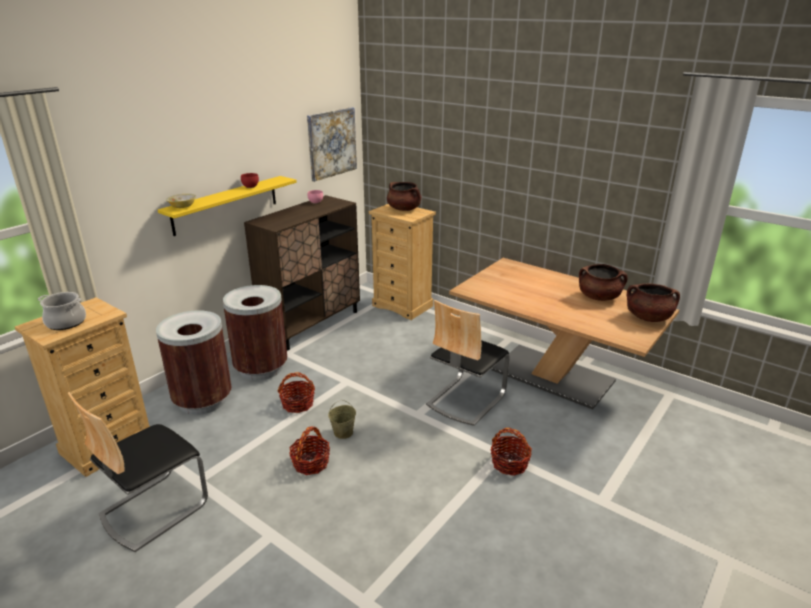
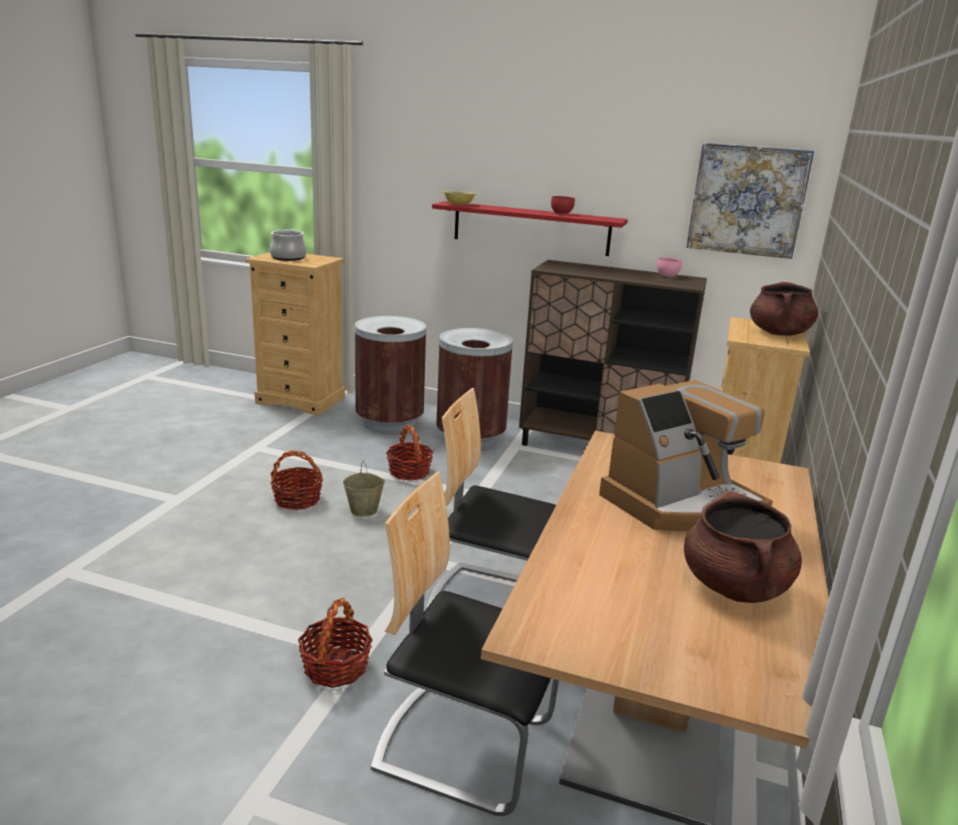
camera: 70 degrees right, 5 degrees down
chair [68,392,208,552] -> chair moved to [371,471,559,816]
yellow shelf [158,176,297,236] -> red shelf [432,201,628,256]
brown cooking pot [627,283,680,322] -> none
none -> coffee machine [599,380,773,531]

